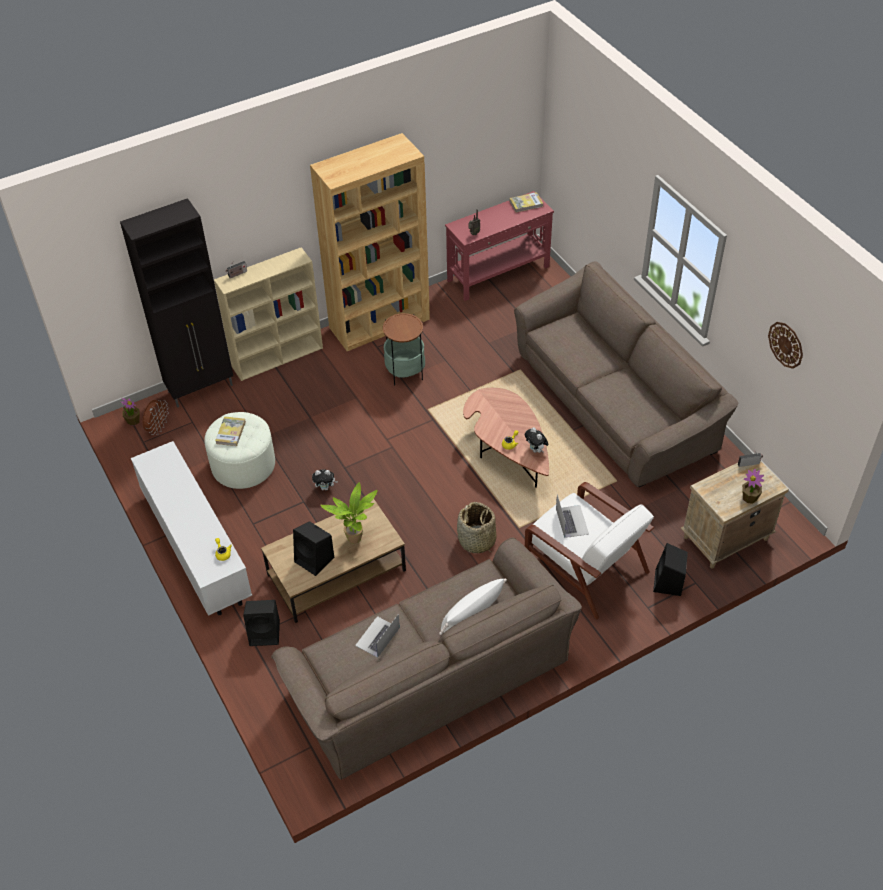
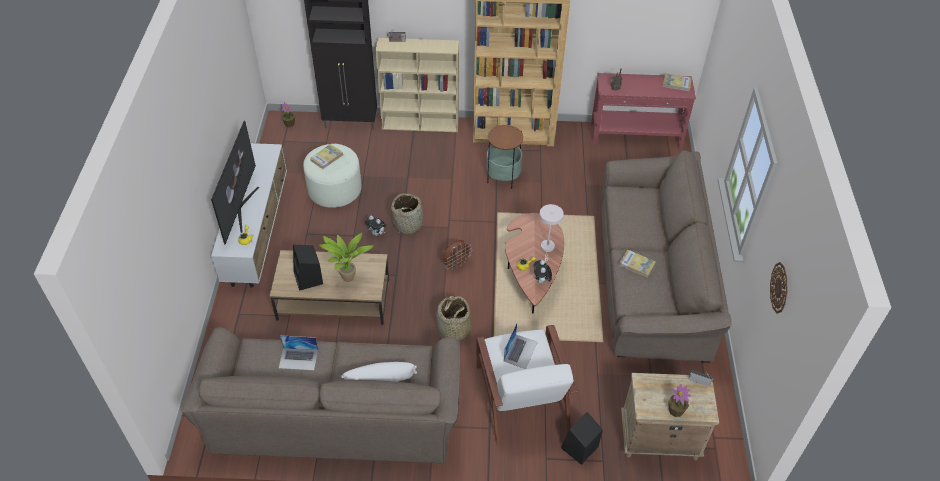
camera: 30 degrees right, 0 degrees up
brown fan [143,400,169,435] -> brown fan moved to [442,240,472,269]
black speaker [243,600,280,646] -> none
laptop [355,614,400,658] -> laptop turned 150 degrees counterclockwise [279,335,318,370]
none -> television [211,121,259,244]
none -> basket [391,193,423,235]
none -> white table lamp [539,204,564,262]
none -> book [619,249,656,277]

